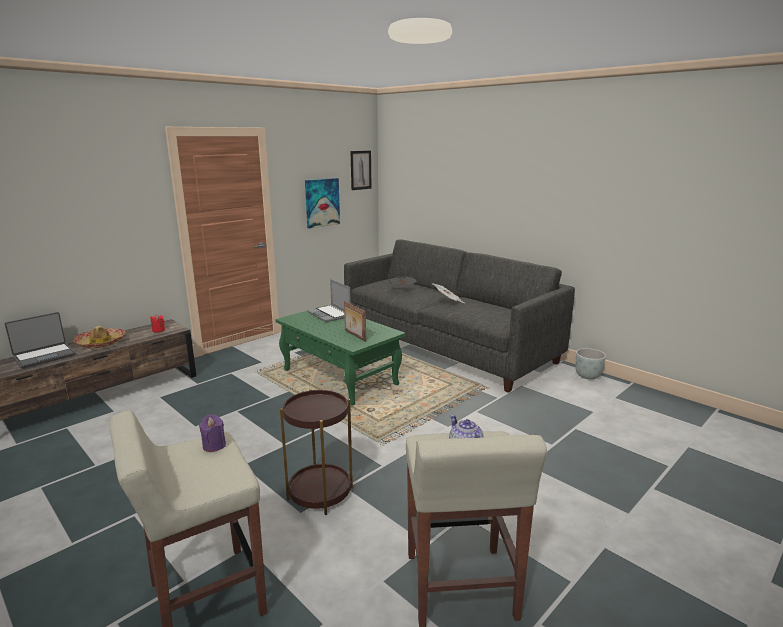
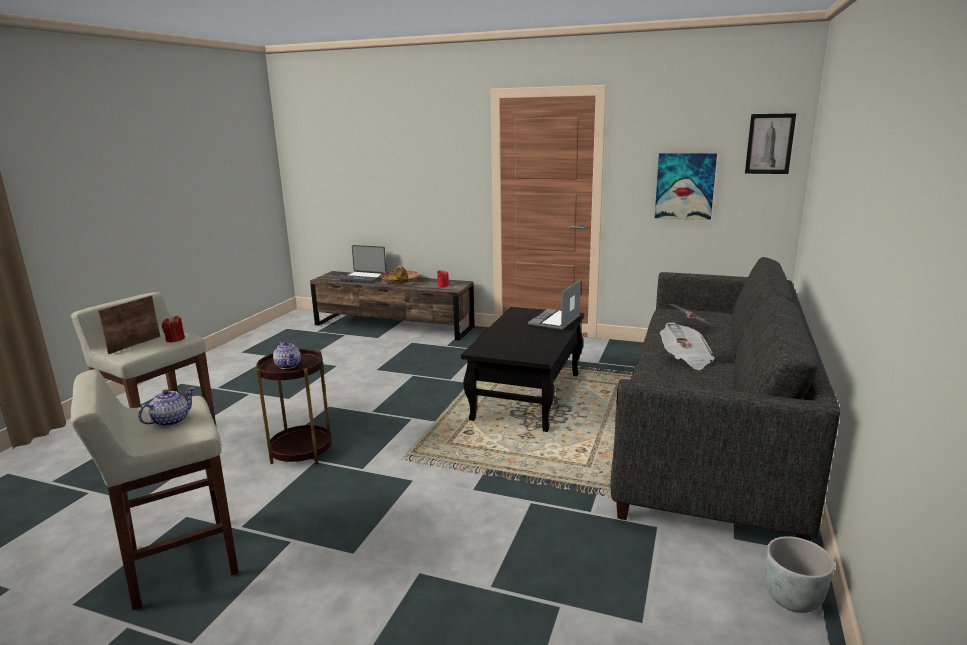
camera: 65 degrees right, 0 degrees up
purple candle [199,414,226,452] -> red candle [162,315,185,342]
green coffee table [275,305,406,406] -> black coffee table [461,307,584,432]
picture frame [344,301,366,342] -> picture frame moved to [98,295,160,354]
none -> teapot [273,341,301,369]

